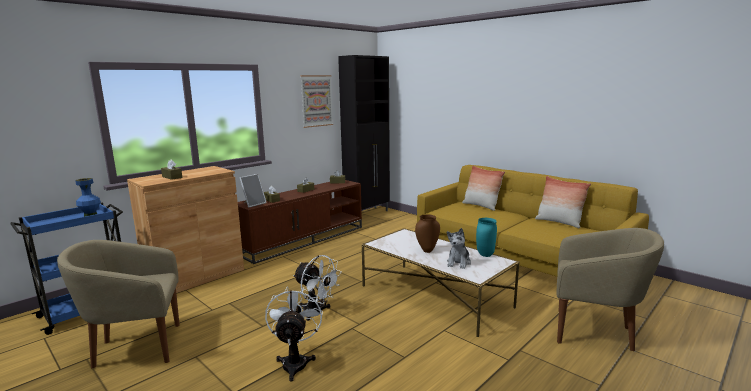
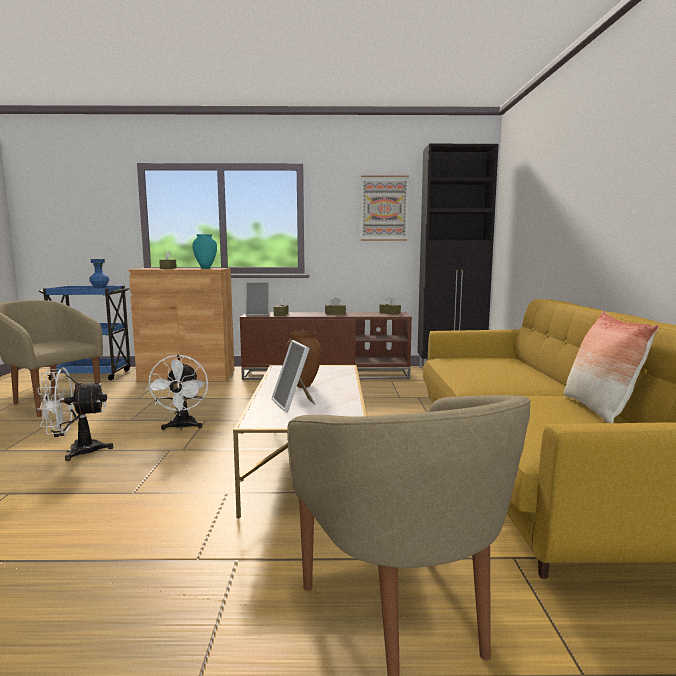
camera: 45 degrees right, 5 degrees down
white fan [265,287,323,381] -> white fan turned 150 degrees counterclockwise [37,368,113,461]
plush toy [447,228,471,269] -> picture frame [272,340,315,412]
pillow [462,165,505,211] -> none
turquoise vase [476,218,497,257] -> turquoise vase moved to [192,234,217,269]

